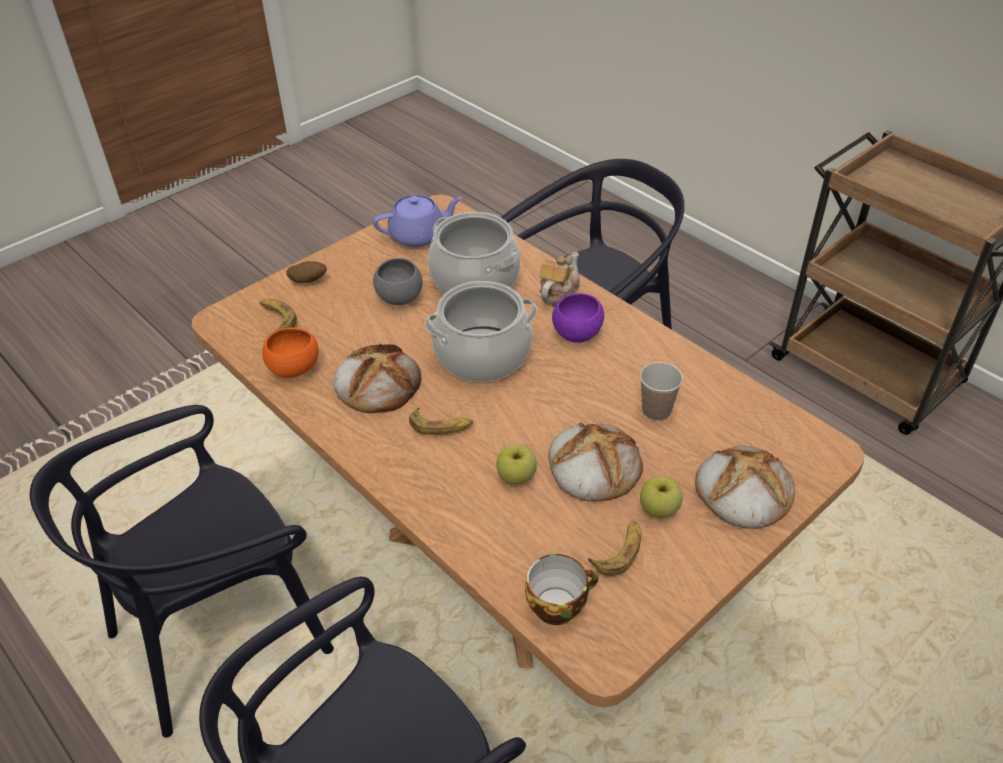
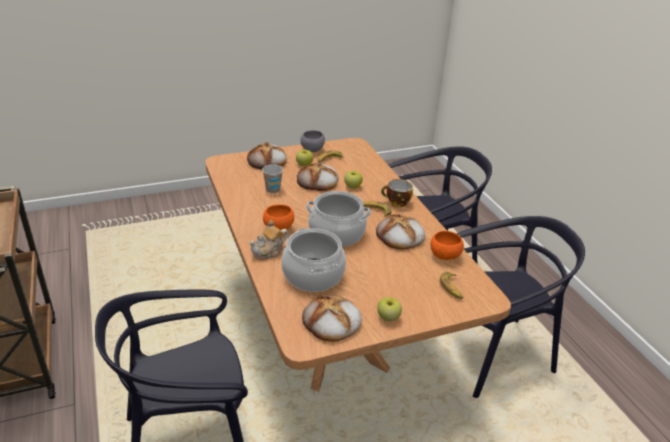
camera: 160 degrees left, 10 degrees down
potato [286,261,327,283] -> none
purple teapot [373,195,462,247] -> bread [302,295,362,342]
grey bowl [373,258,423,305] -> grey bowl moved to [300,130,325,152]
cup [525,554,598,625] -> cup moved to [381,179,413,207]
purple bowl [552,293,604,343] -> orange bowl [263,204,294,230]
none -> apple [377,297,402,322]

